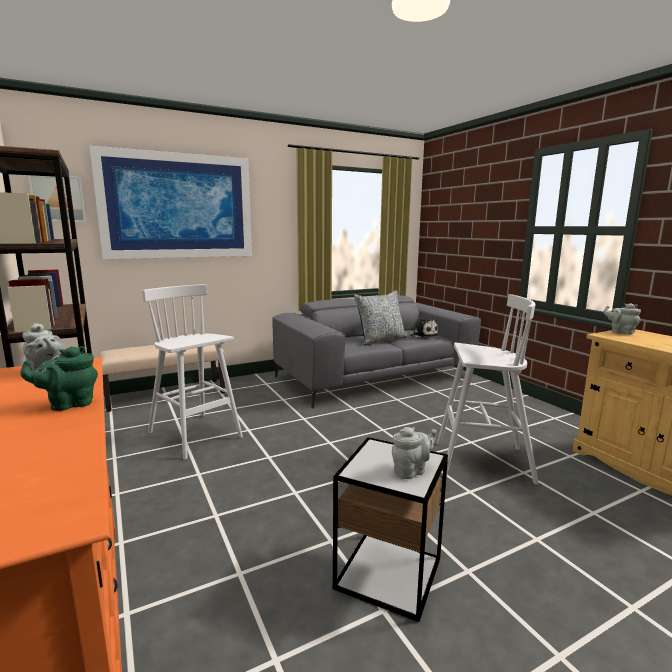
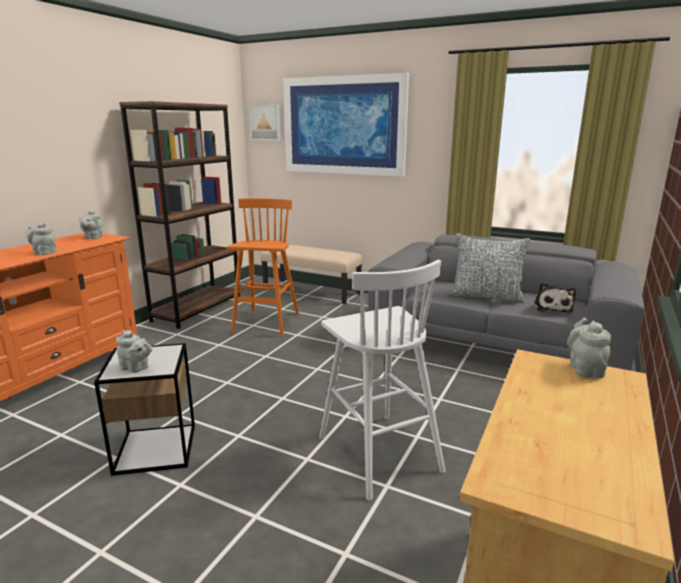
camera: 55 degrees right, 5 degrees up
green teapot [20,346,98,411] -> grey teapot [26,222,57,255]
white stool [142,284,243,460] -> orange stool [227,198,299,337]

